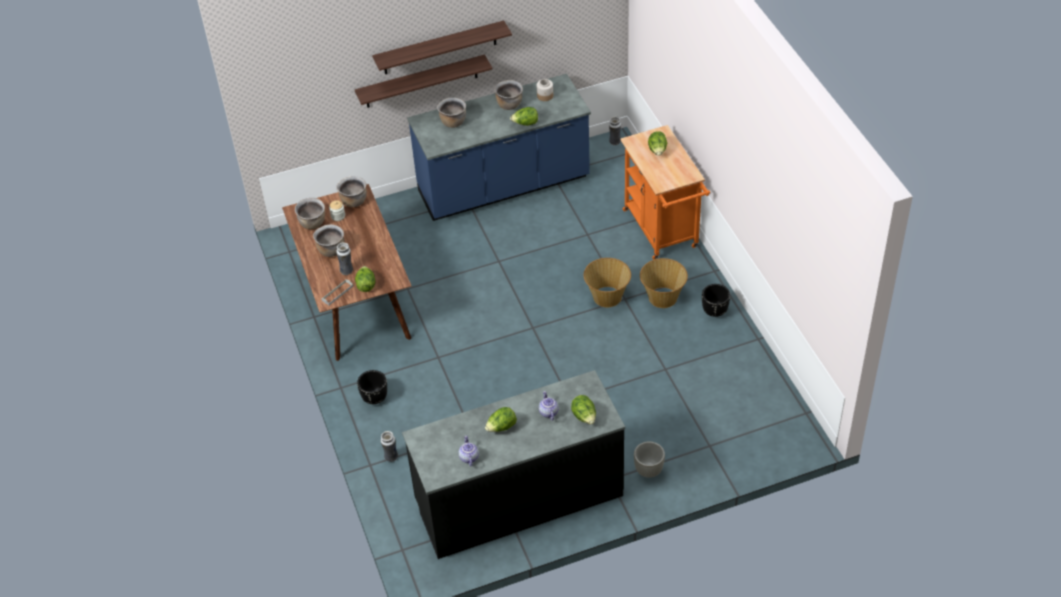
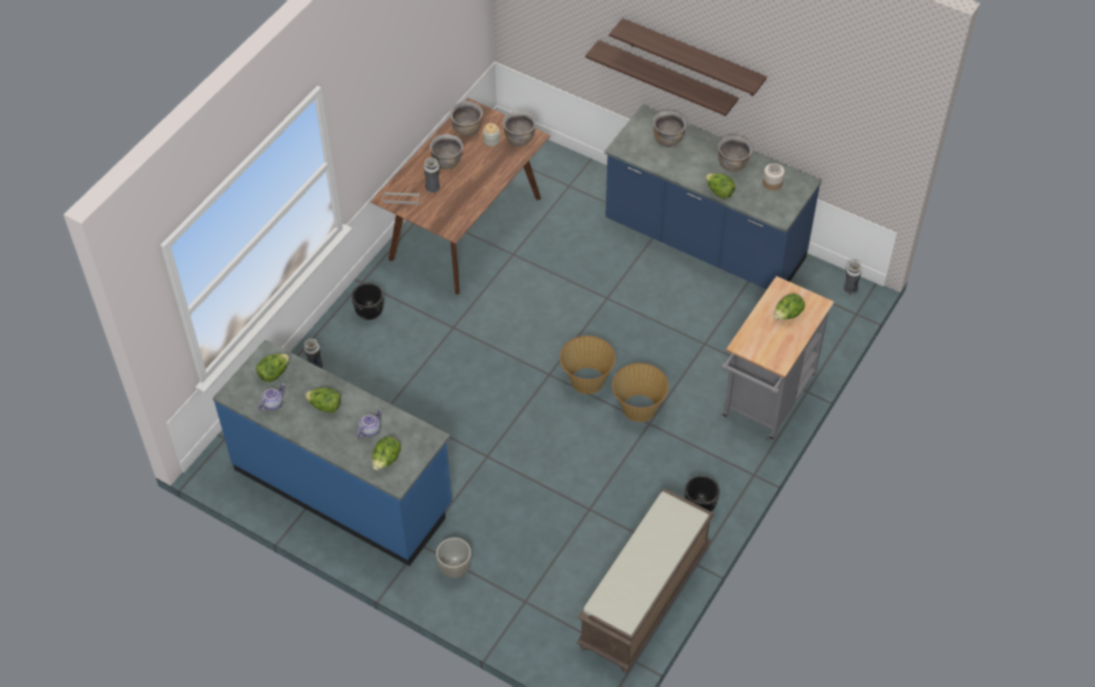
camera: 50 degrees right, 5 degrees up
lettuce [355,266,375,292] -> lettuce moved to [256,354,289,382]
black counter [402,370,625,559] -> blue counter [213,340,452,566]
orange cart [620,125,710,260] -> grey cart [721,276,834,441]
basket [640,258,688,308] -> basket moved to [560,336,616,394]
none -> brown bench [577,488,715,673]

